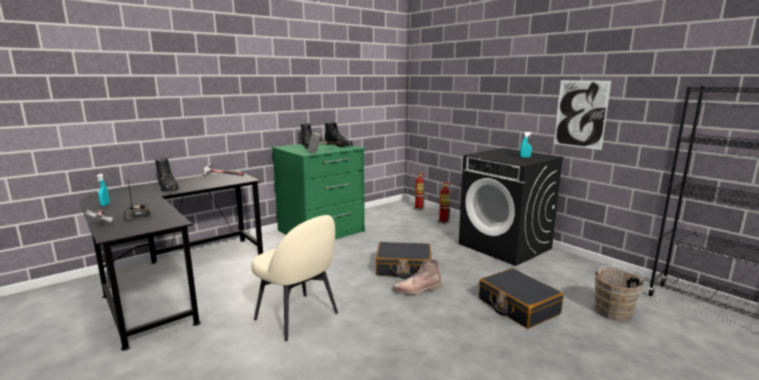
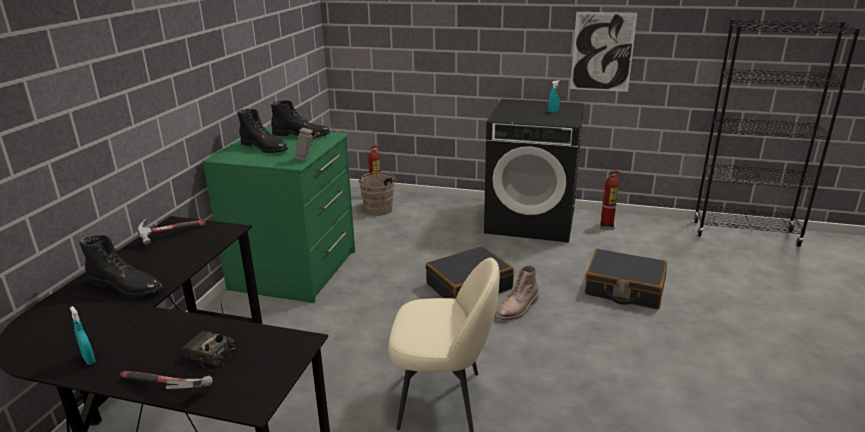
camera: 35 degrees left, 10 degrees up
fire extinguisher [437,182,451,224] -> fire extinguisher moved to [600,169,621,230]
brown bucket [594,266,647,321] -> brown bucket moved to [358,172,397,216]

